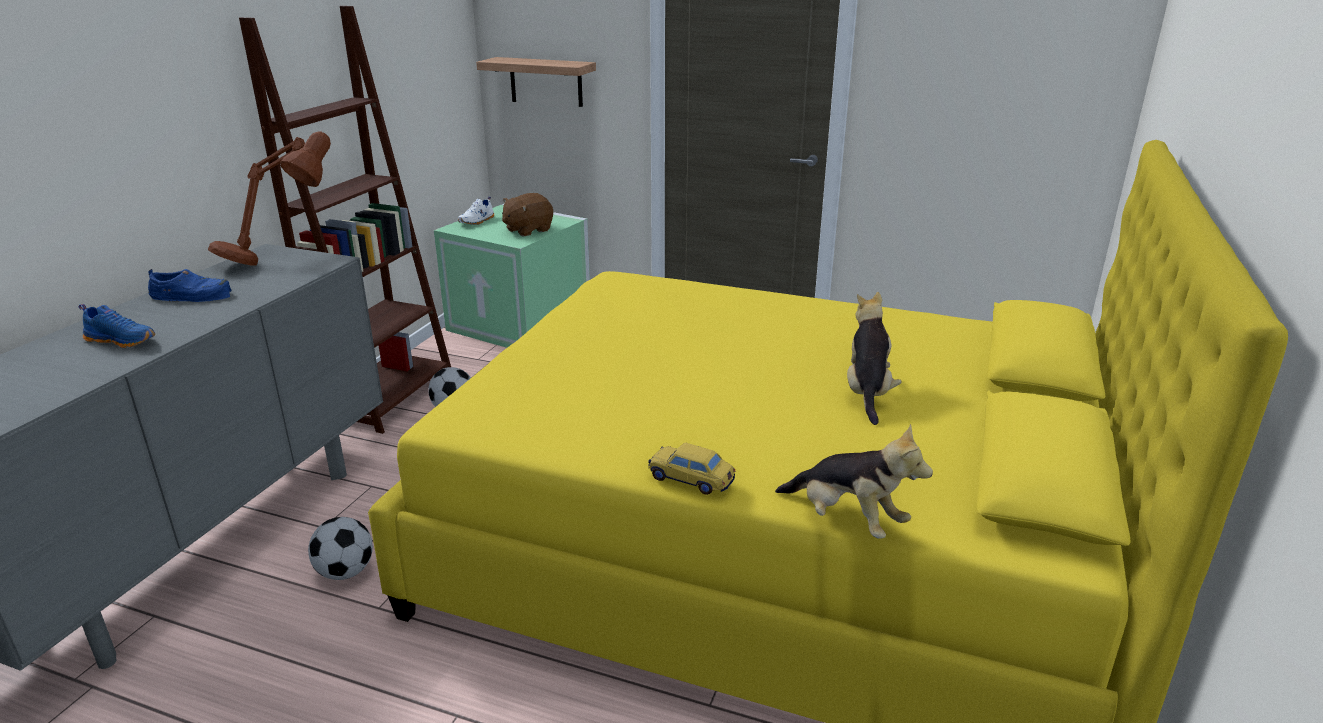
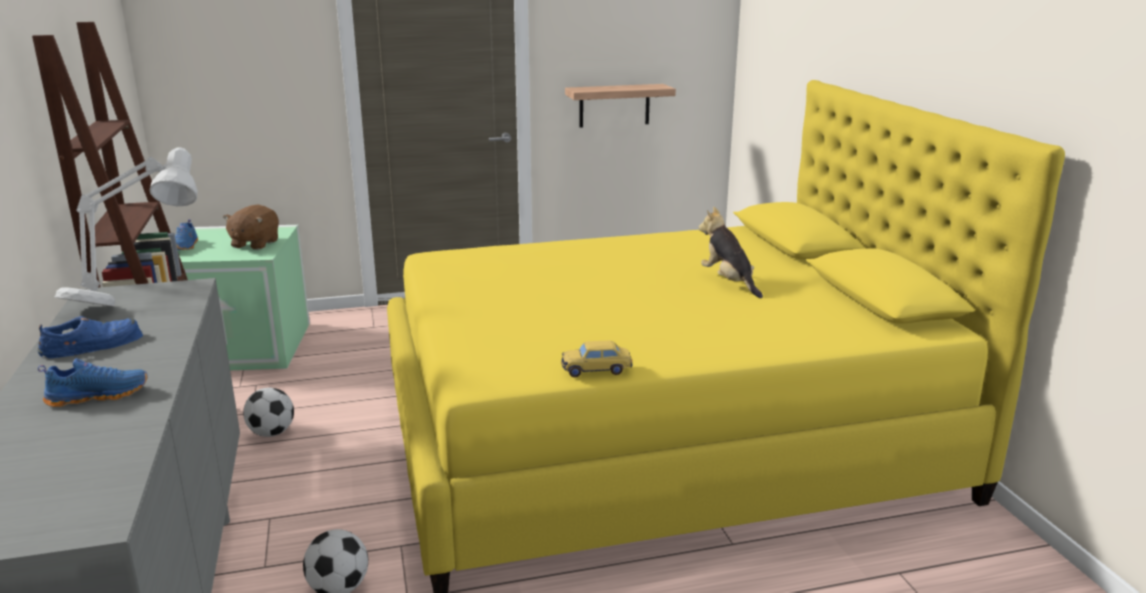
camera: 35 degrees left, 5 degrees down
brown table lamp [208,131,331,266] -> grey table lamp [55,147,198,306]
white shoe [458,197,494,225] -> blue shoe [175,219,198,250]
shelf [476,57,596,107] -> shelf moved to [565,84,676,128]
toy car [648,443,736,495] -> toy car moved to [561,340,632,377]
plush toy [775,424,933,539] -> none

